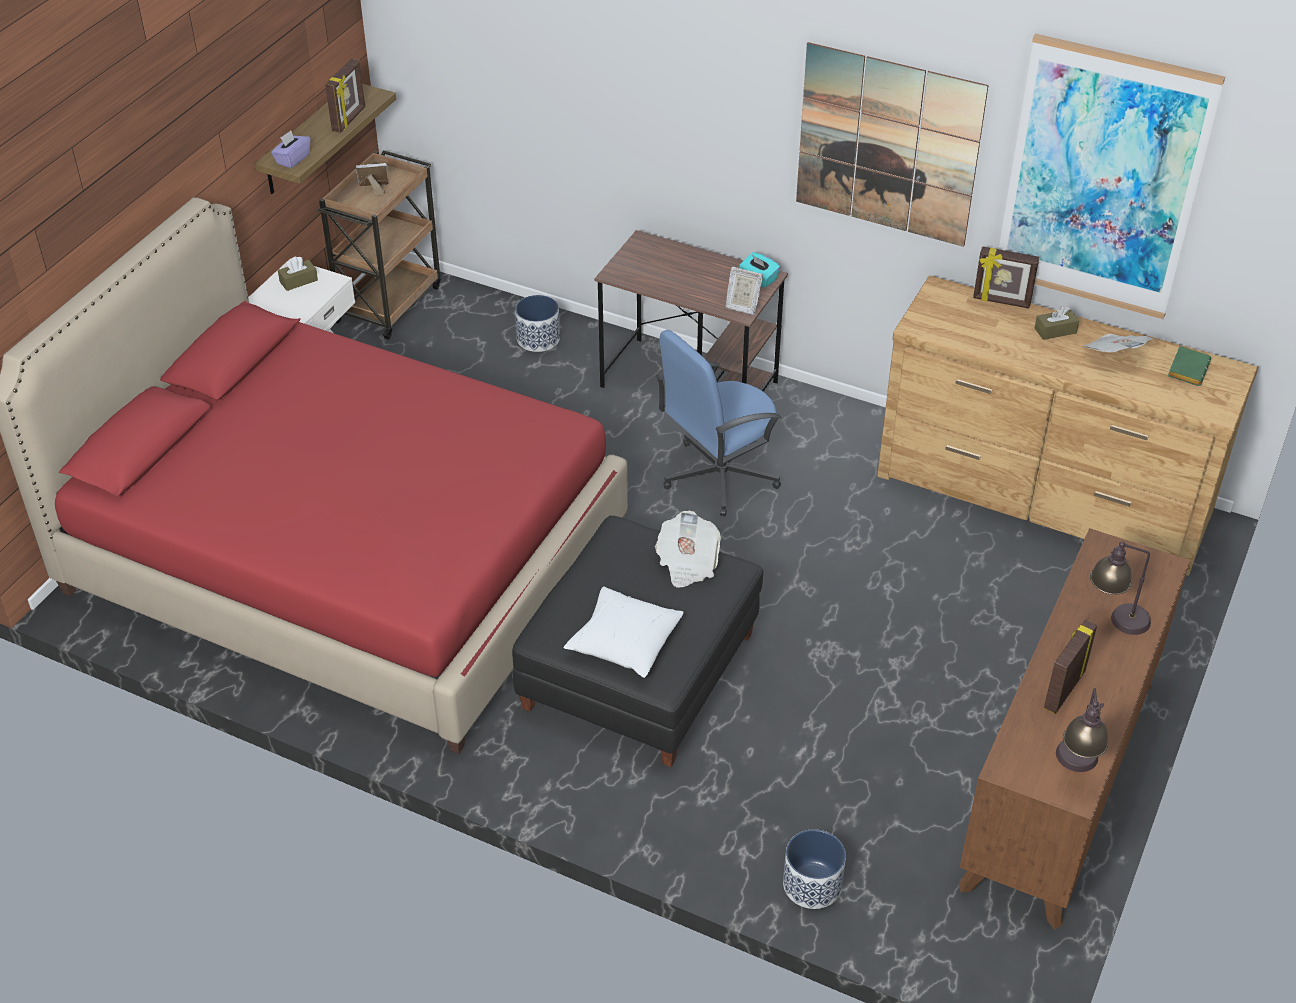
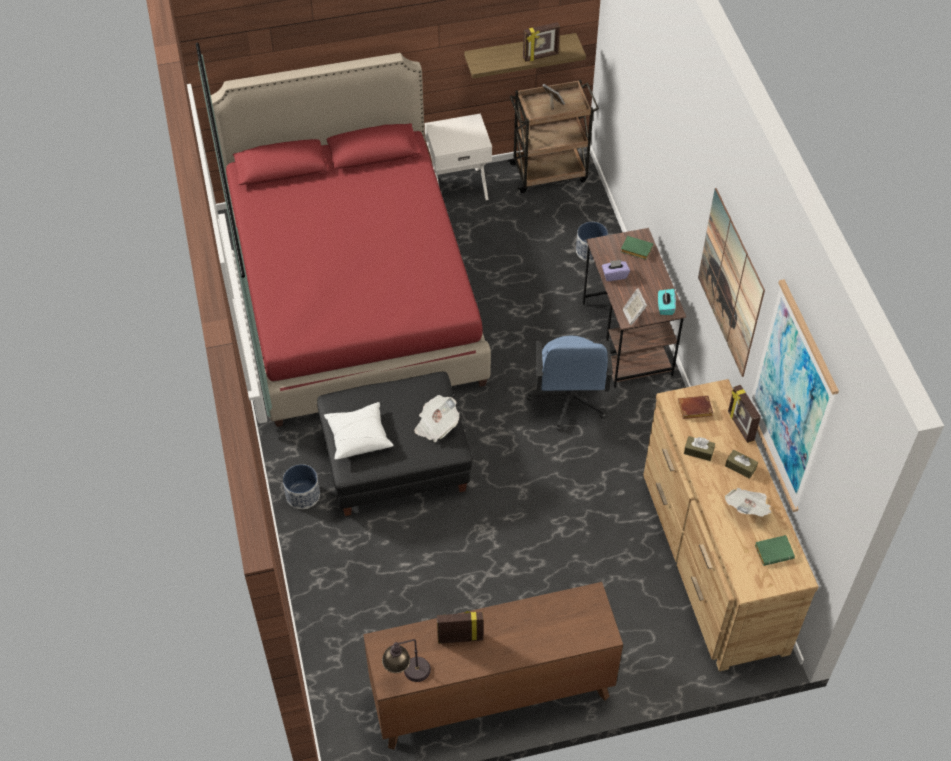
camera: 50 degrees right, 10 degrees up
purple tissue box [271,131,310,168] -> purple tissue box moved to [602,260,630,281]
brown tissue box [278,256,318,291] -> brown tissue box moved to [684,436,715,461]
blue office chair [656,330,781,517] -> blue office chair turned 105 degrees counterclockwise [527,335,613,431]
planter [783,829,846,909] -> planter moved to [283,464,320,509]
table lamp [1090,541,1151,635] -> none
none -> green book [621,236,653,260]
none -> brown book [678,396,713,419]

